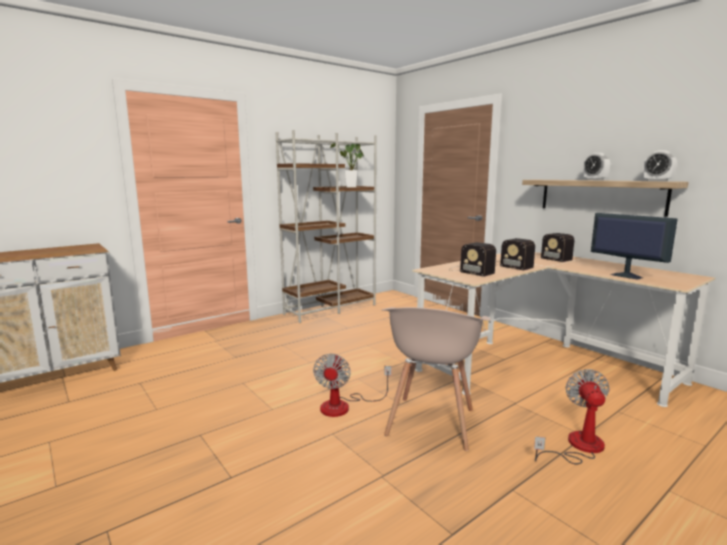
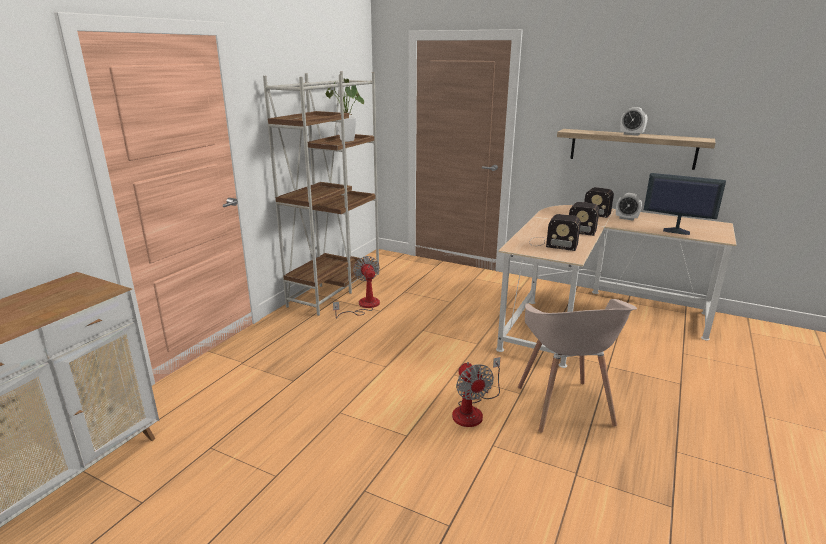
camera: 25 degrees left, 10 degrees up
fan [534,369,610,465] -> fan moved to [333,256,380,319]
alarm clock [643,150,677,181] -> alarm clock moved to [616,193,642,221]

